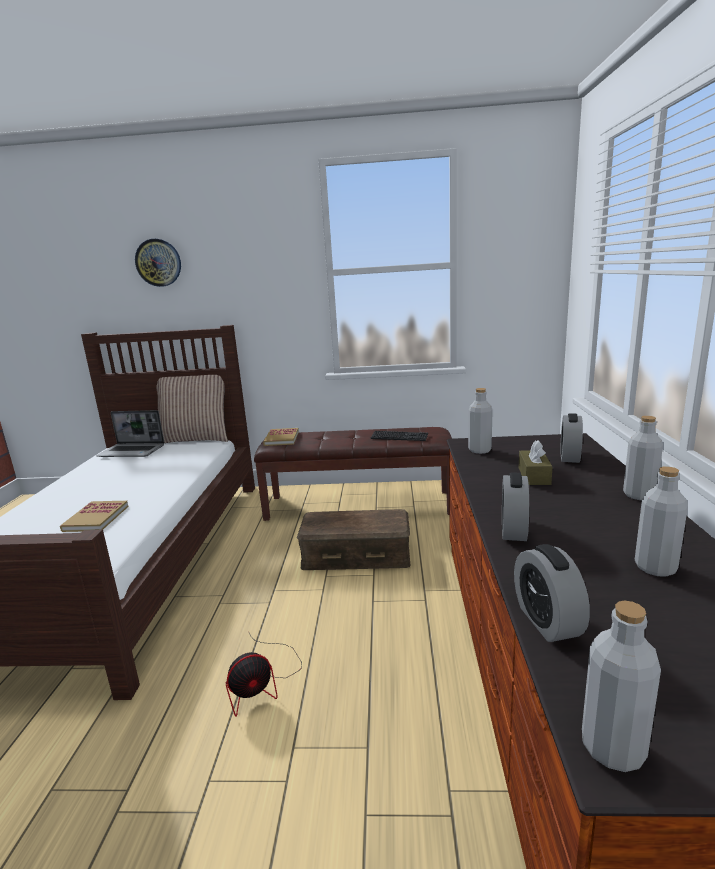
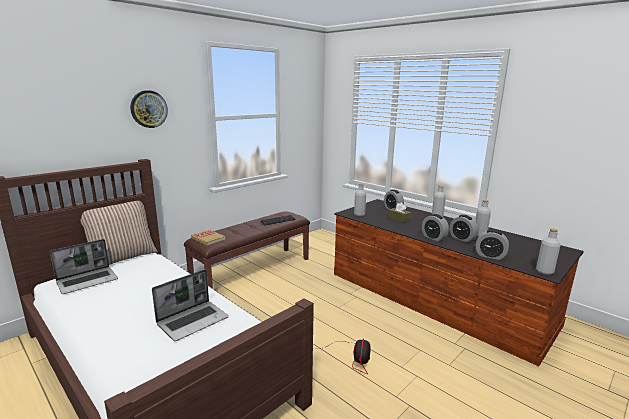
camera: 50 degrees left, 0 degrees up
book [60,501,129,532] -> laptop [152,269,229,341]
wall clock [135,239,181,287] -> wall clock moved to [130,90,168,128]
brown storage box [297,509,410,570] -> none
none -> alarm clock [449,215,479,242]

